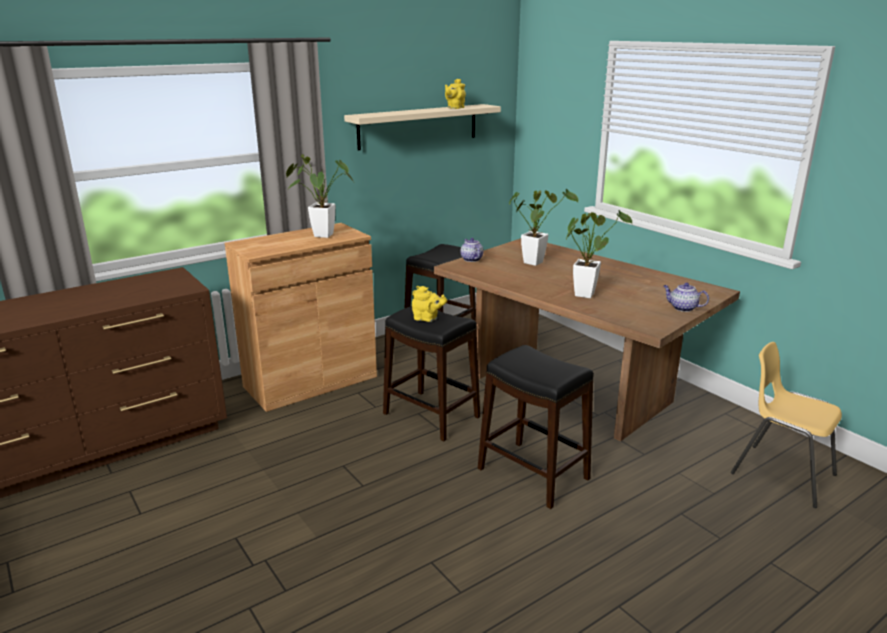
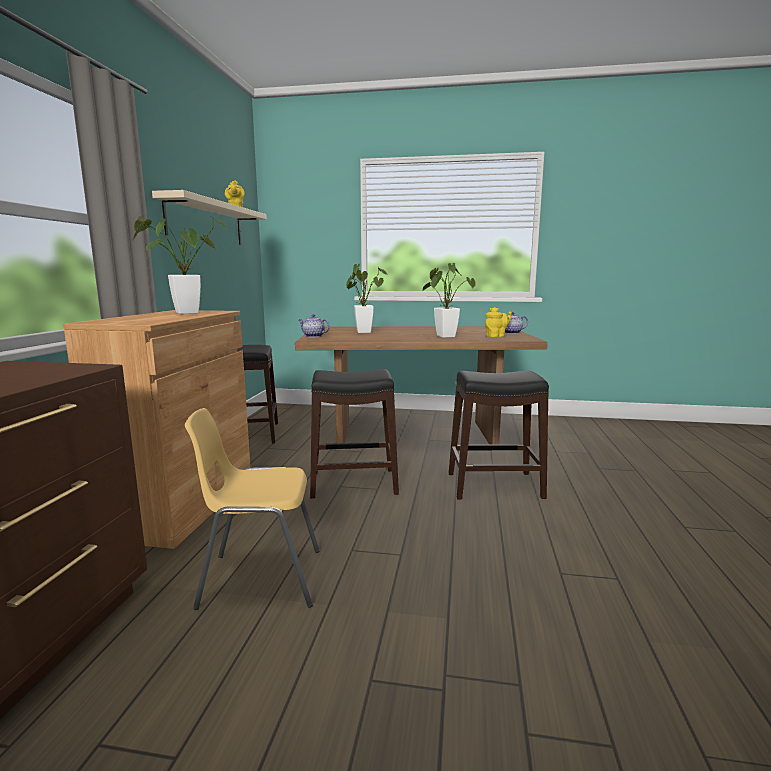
camera: 45 degrees left, 10 degrees down
yellow teapot [412,286,447,322] -> yellow teapot moved to [485,307,512,337]
yellow chair [731,342,842,508] -> yellow chair moved to [185,408,319,610]

